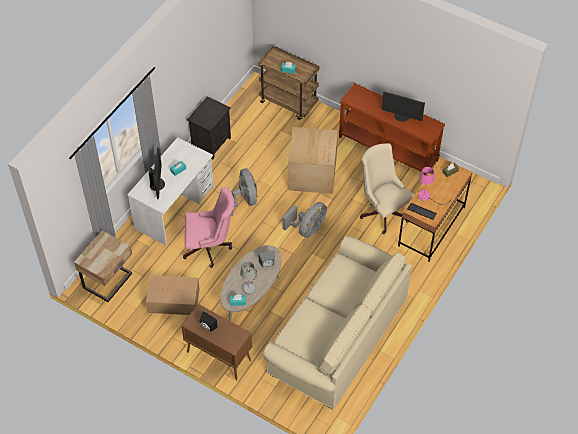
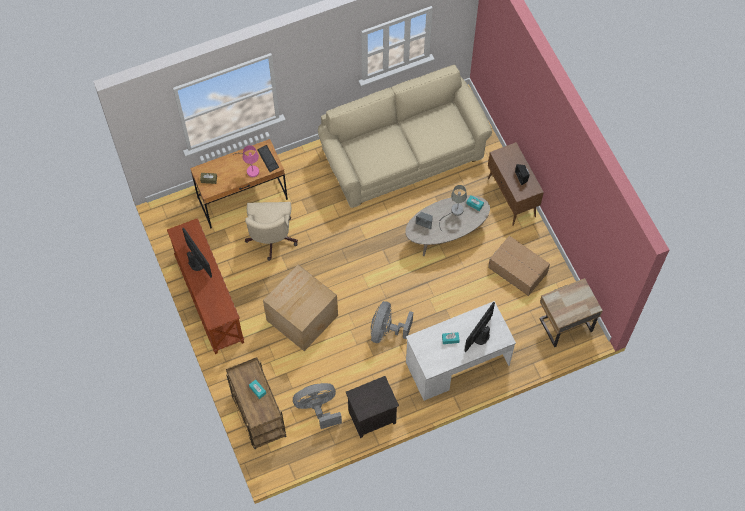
camera: 145 degrees left, 10 degrees up
pink office chair [183,187,234,268] -> none
grey fan [282,202,327,238] -> grey fan moved to [293,383,342,429]

